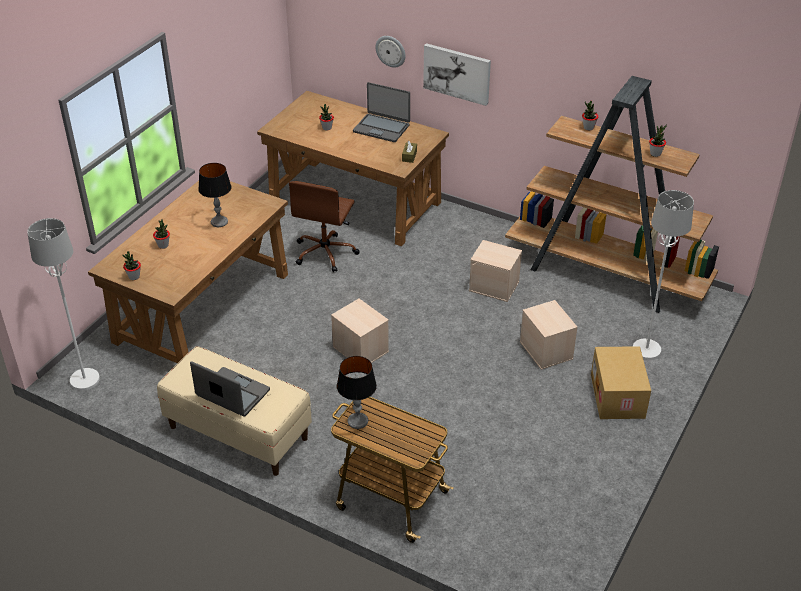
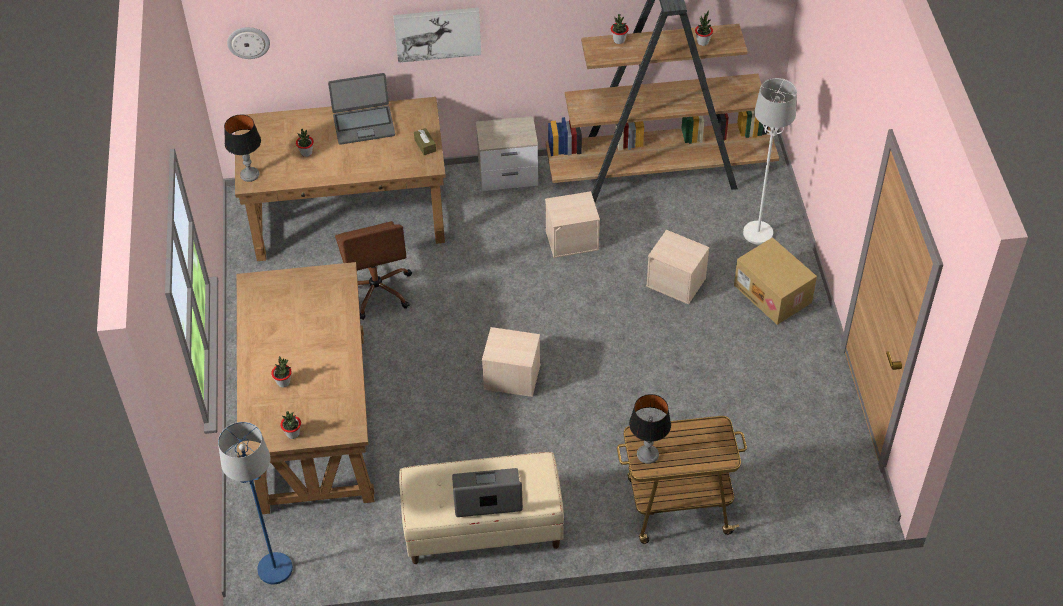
camera: 35 degrees left, 10 degrees up
white floor lamp [27,218,100,391] -> blue floor lamp [218,422,293,584]
table lamp [198,163,232,227] -> table lamp moved to [224,115,261,182]
wall clock [375,36,406,68] -> wall clock moved to [227,27,270,59]
none -> nightstand [476,116,538,191]

